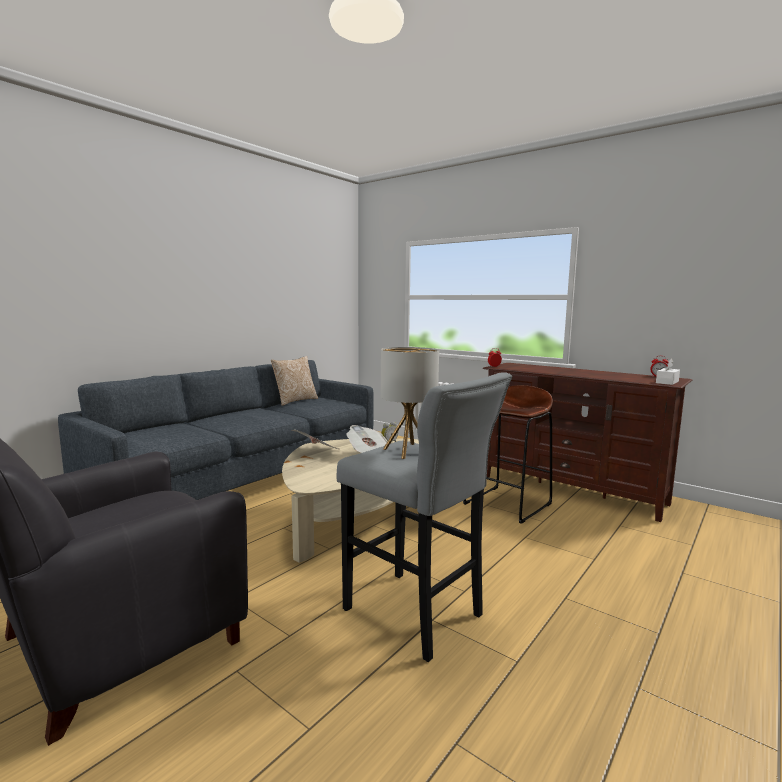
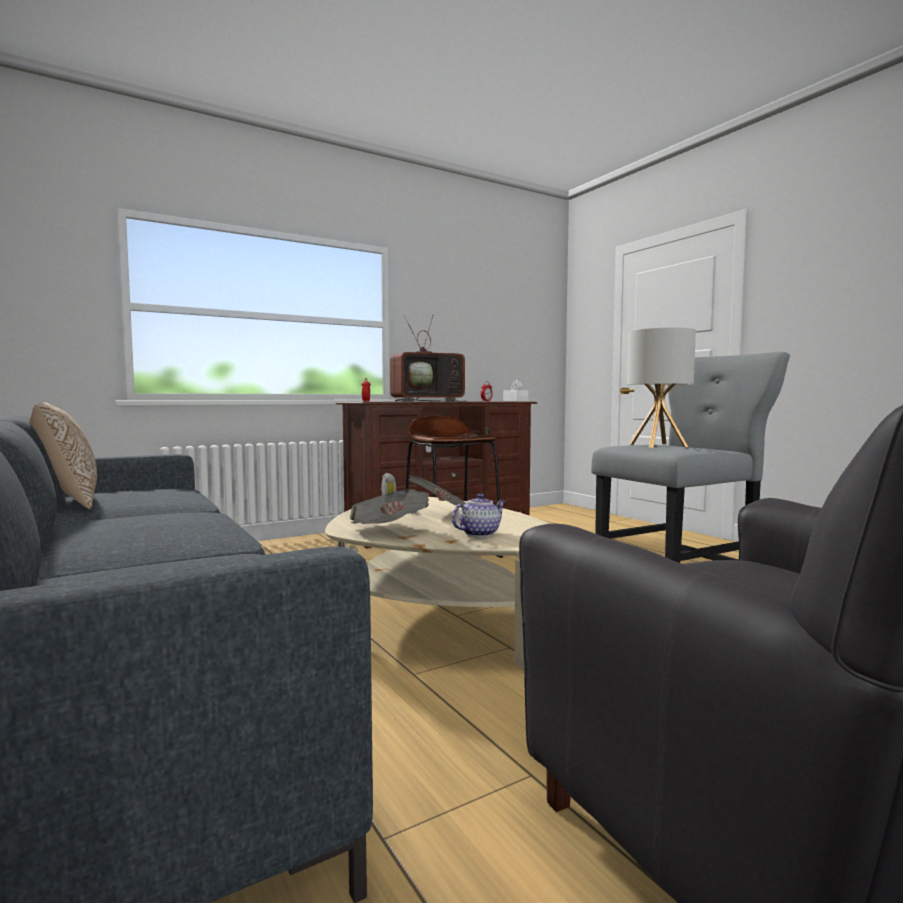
camera: 70 degrees left, 5 degrees down
none -> television [390,315,467,402]
none -> teapot [452,494,506,537]

